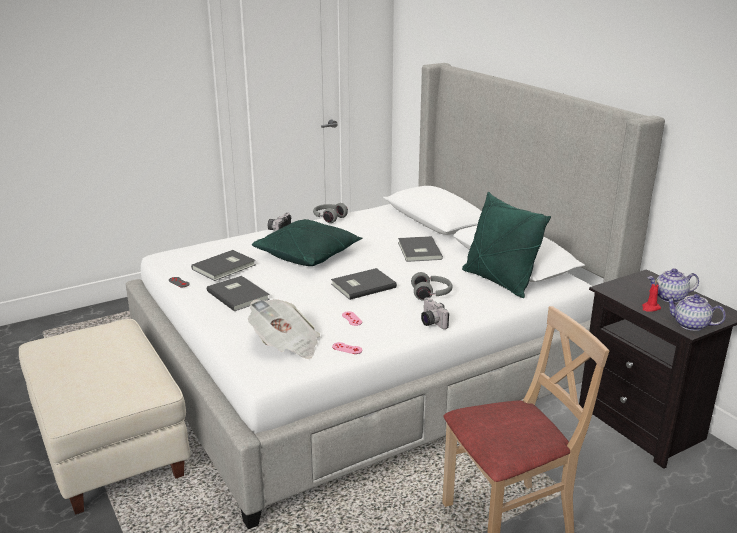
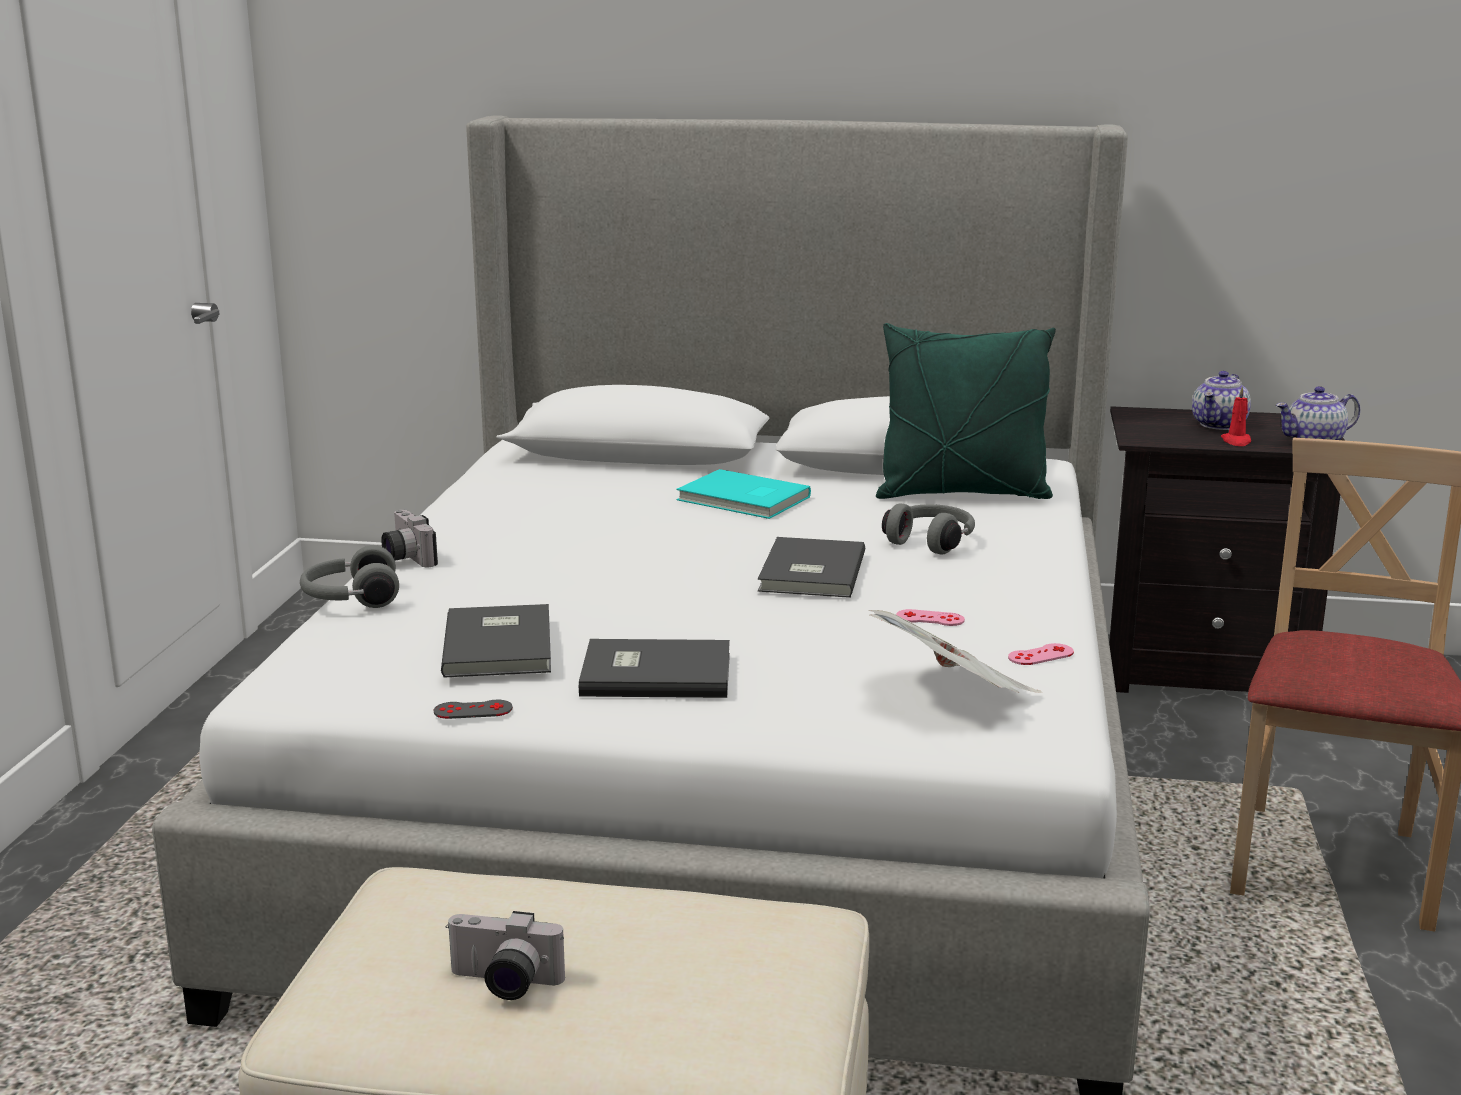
camera: 50 degrees left, 5 degrees down
green pillow [252,219,362,266] -> none
grey headphones [313,203,348,223] -> grey headphones moved to [300,545,399,608]
grey book [398,236,443,262] -> turquoise book [676,469,811,519]
camera [421,297,449,329] -> camera moved to [446,911,565,1000]

